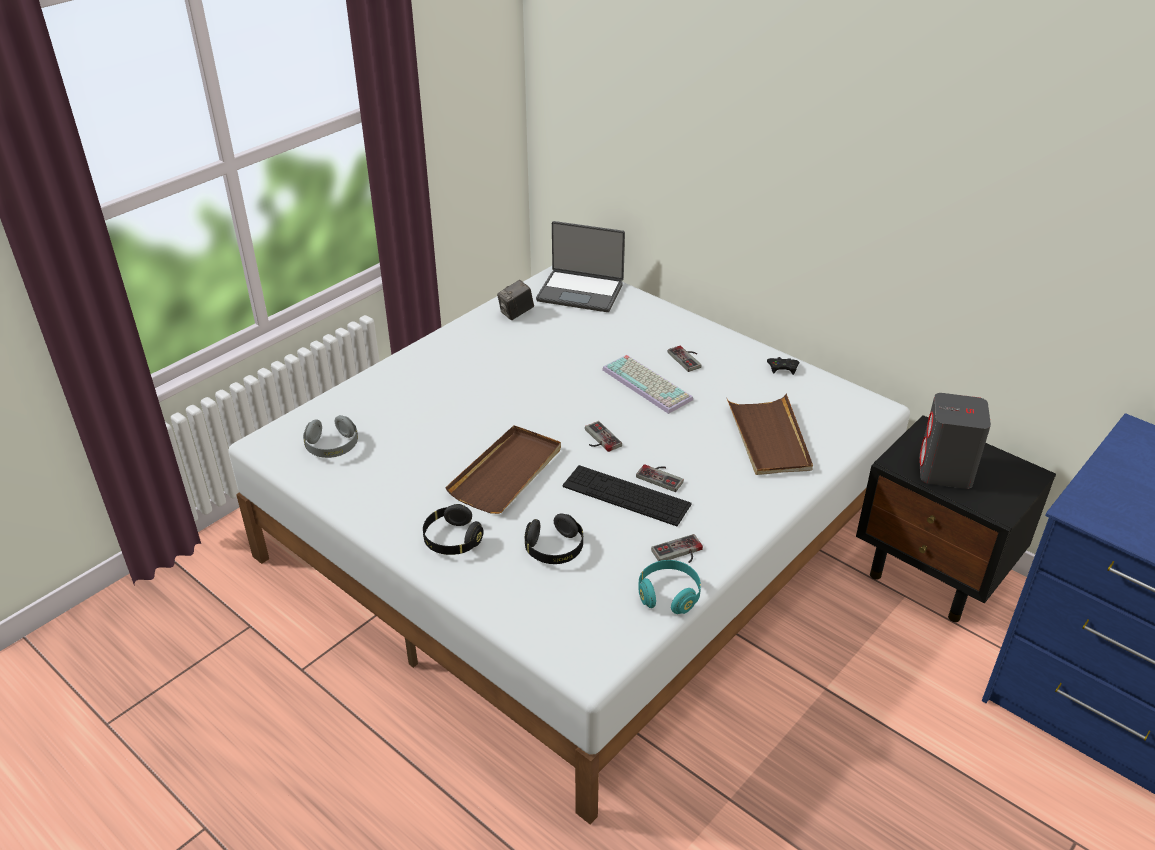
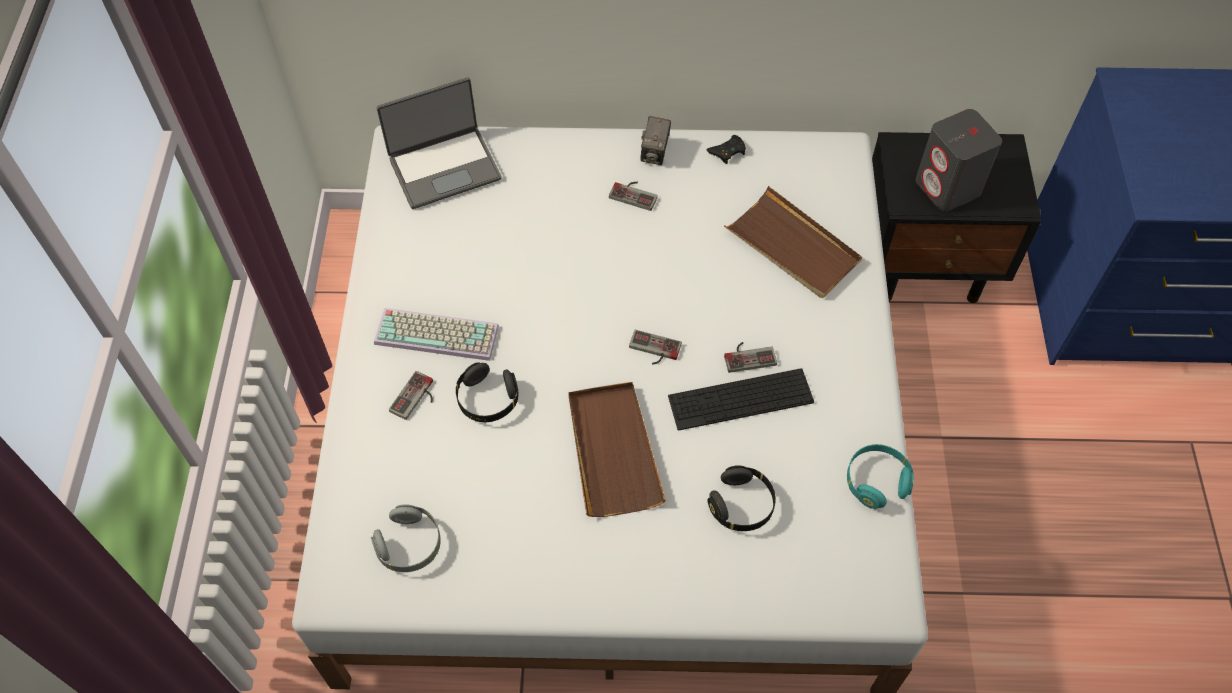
camera: 40 degrees left, 20 degrees up
black headphones [423,504,483,555] -> black headphones moved to [456,362,518,422]
camera [497,280,534,320] -> camera moved to [640,116,671,165]
keyboard [602,355,693,414] -> keyboard moved to [374,308,499,361]
game controller [651,534,703,563] -> game controller moved to [389,371,433,420]

